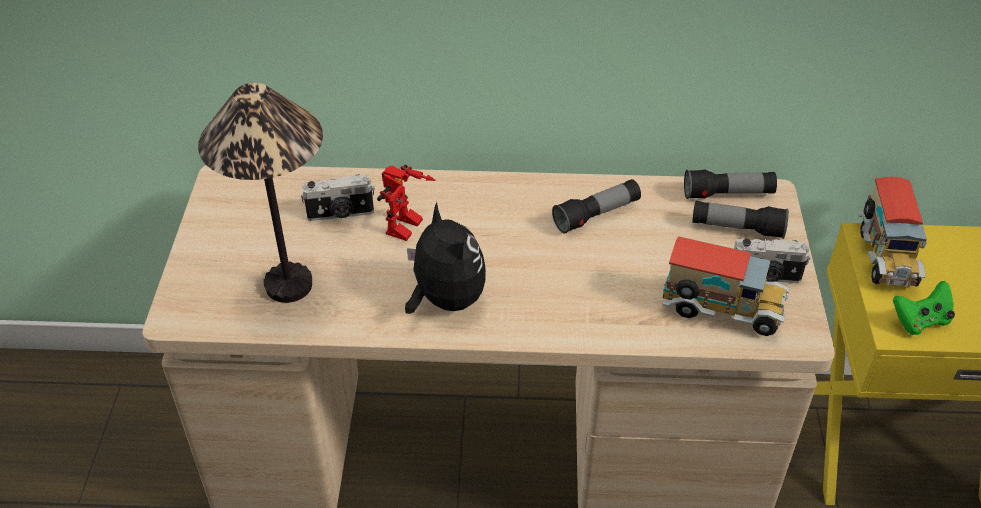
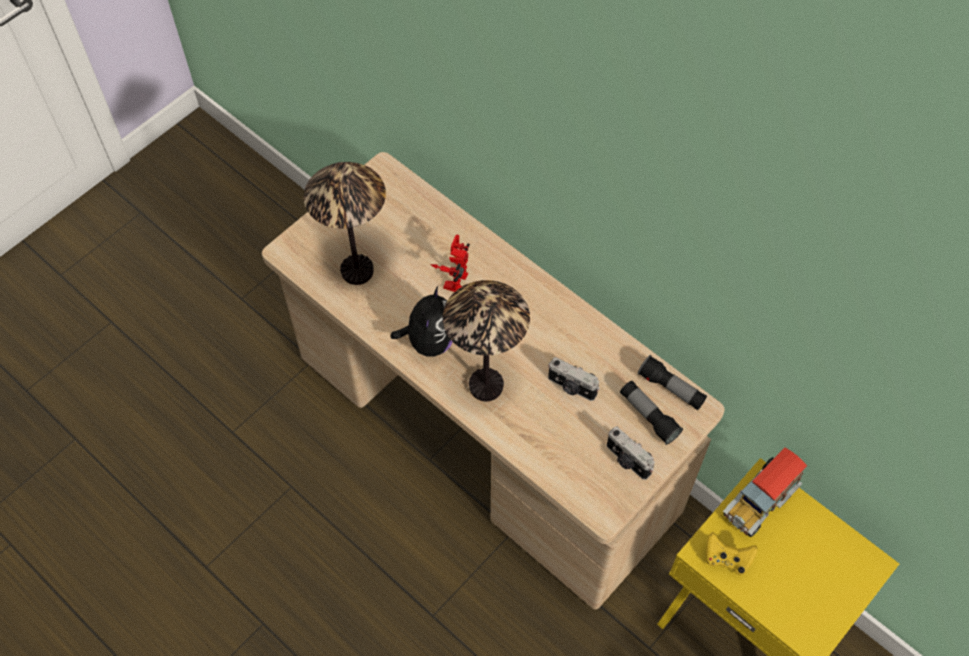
camera: 40 degrees right, 15 degrees up
camera [301,174,375,221] -> camera moved to [548,357,600,401]
toy robot [377,165,436,241] -> toy robot turned 135 degrees clockwise [430,235,470,292]
flashlight [552,179,641,234] -> none
toy truck [662,236,790,336] -> none
green game controller [893,281,955,335] -> yellow game controller [706,532,758,575]
none -> table lamp [443,280,530,401]

